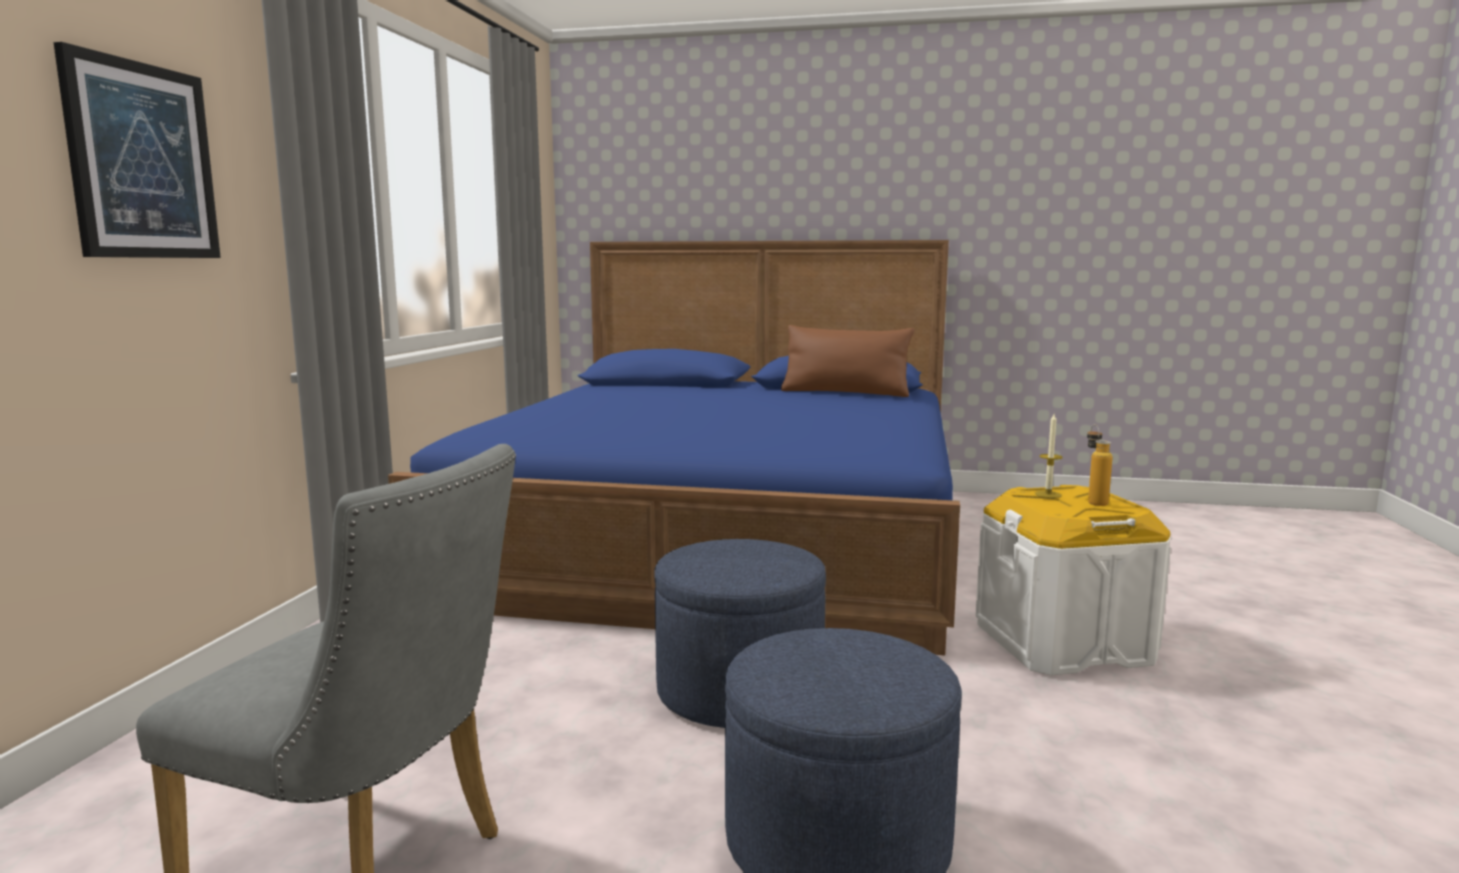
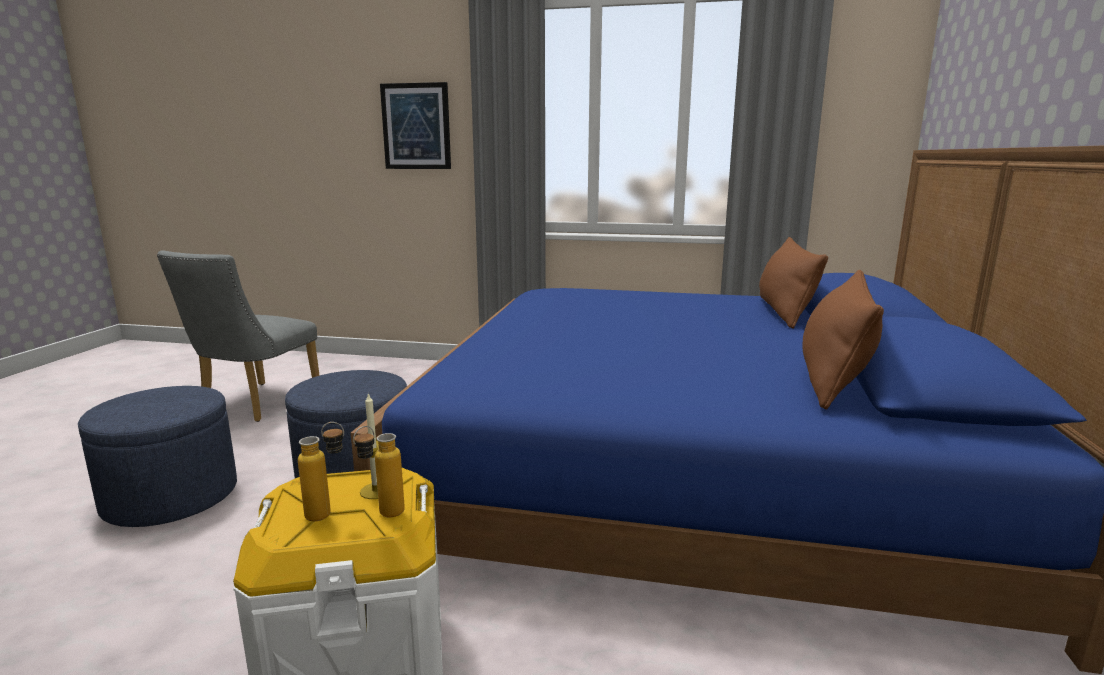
camera: 90 degrees right, 5 degrees up
none -> bottle [353,426,405,517]
none -> brown pillow [759,237,828,329]

